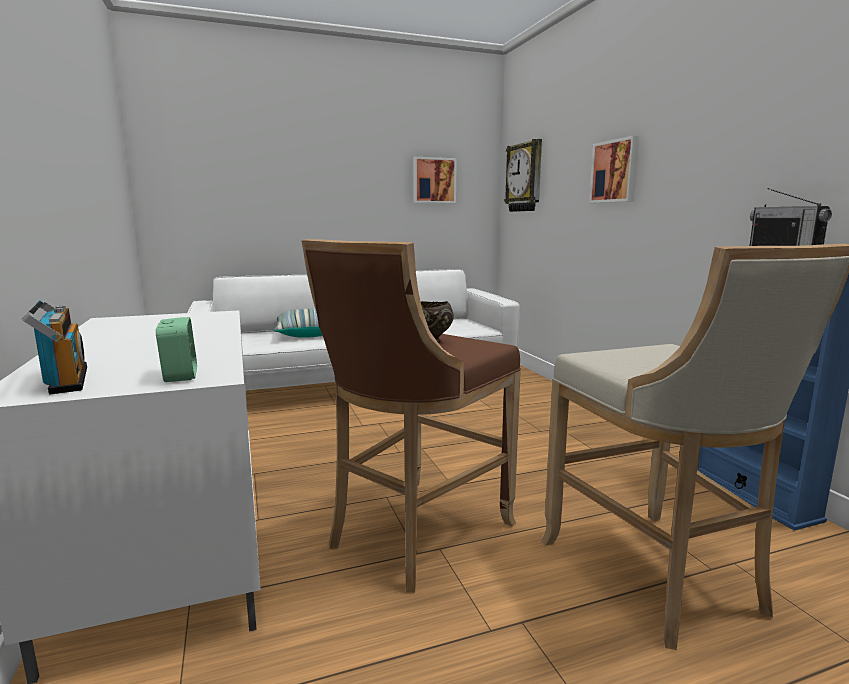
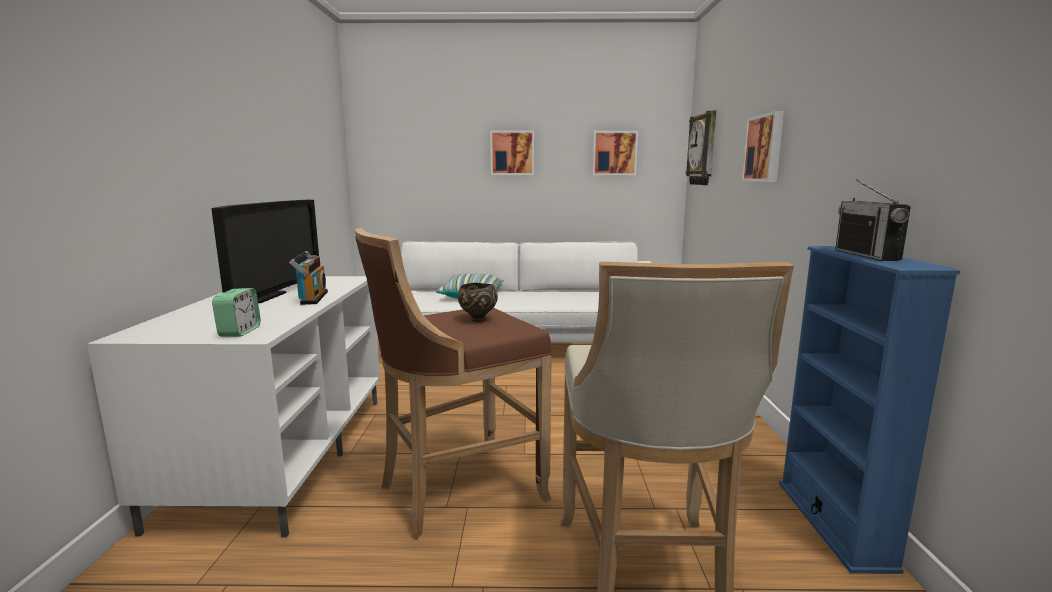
camera: 20 degrees right, 0 degrees up
radio [22,300,87,395] -> radio moved to [289,251,328,305]
none -> television [211,200,319,303]
none -> picture [490,131,534,175]

